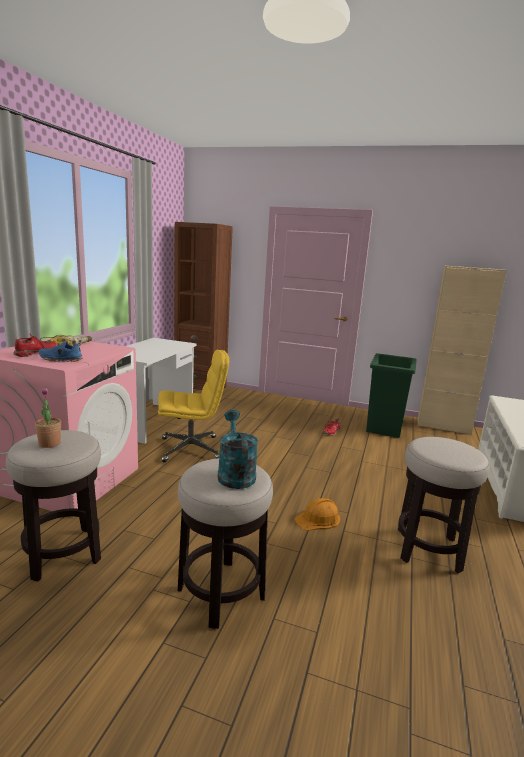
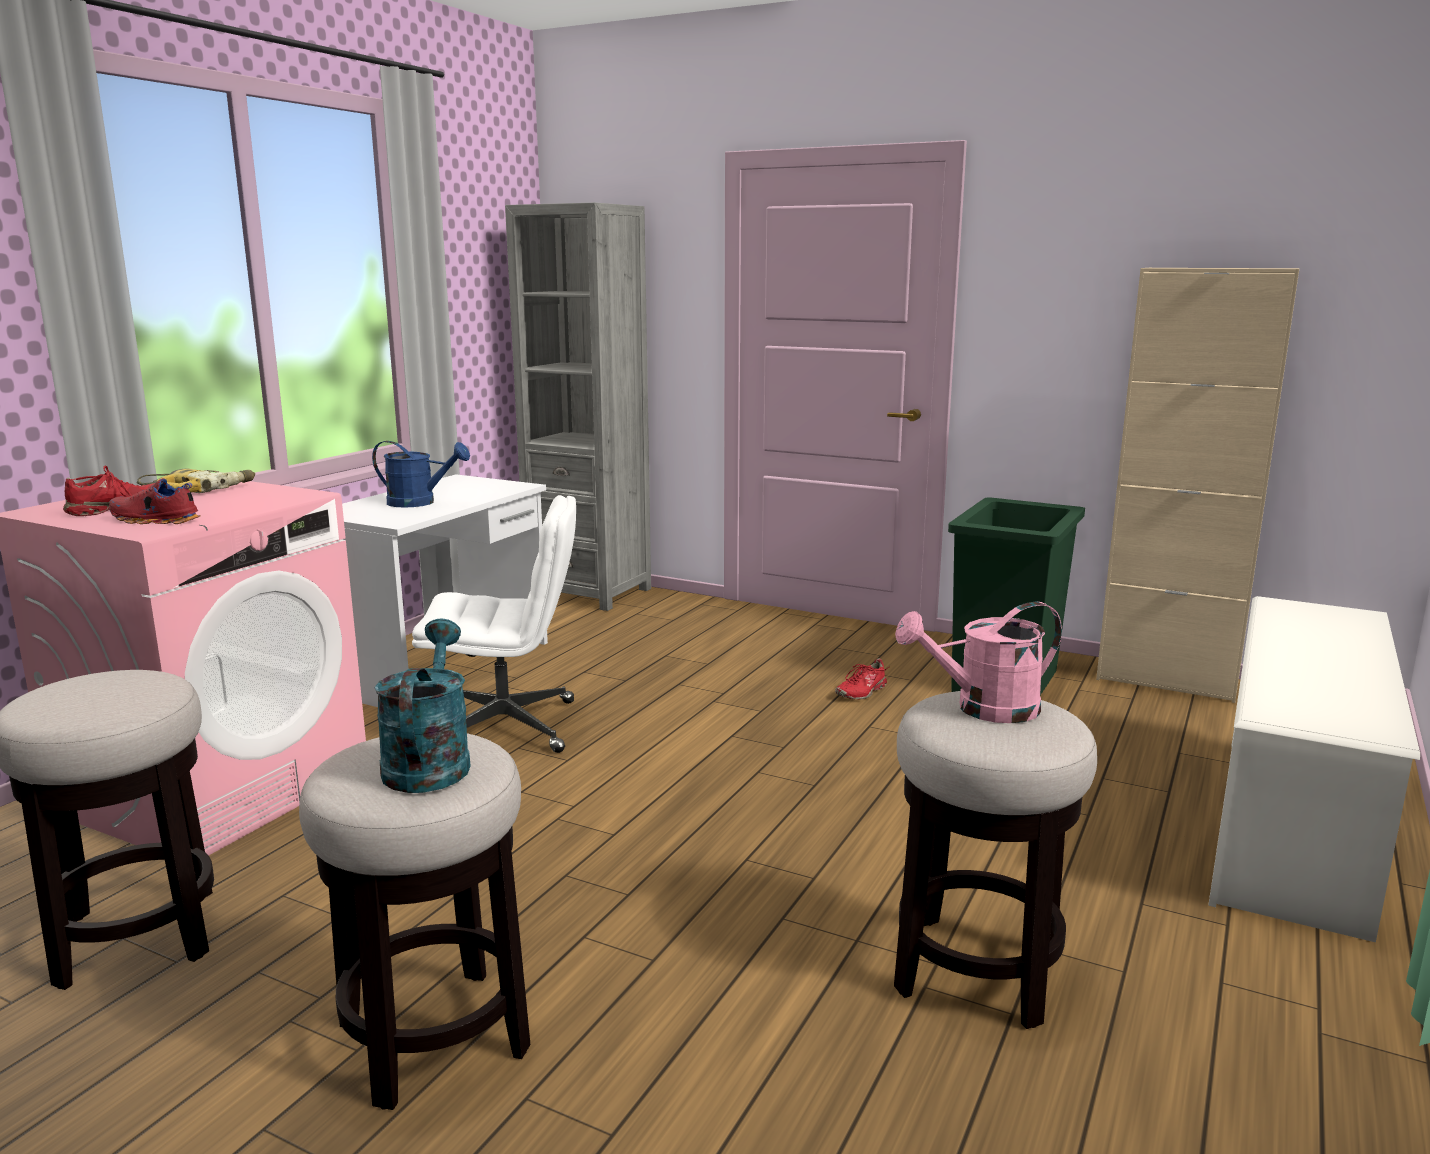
camera: 10 degrees right, 0 degrees up
potted plant [35,387,61,448] -> none
blue shoe [39,341,83,362] -> red shoe [109,478,201,524]
yellow office chair [158,350,229,463] -> white office chair [412,495,576,753]
brown bookcase [174,222,233,390] -> grey bookcase [505,203,651,611]
orange hard hat [294,498,340,531] -> none
none -> blue watering can [372,441,470,508]
none -> pink watering can [895,601,1062,723]

